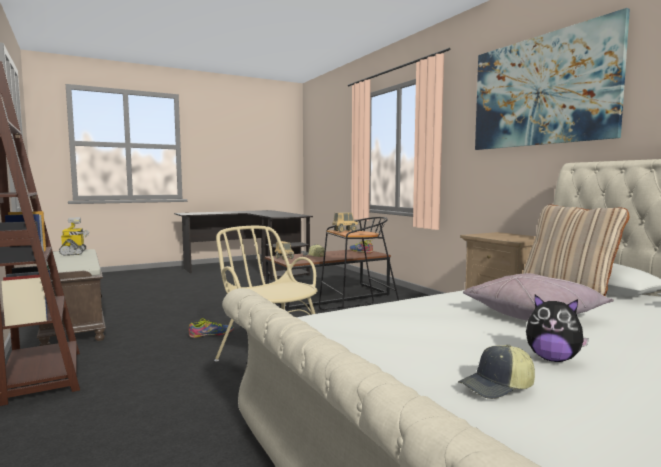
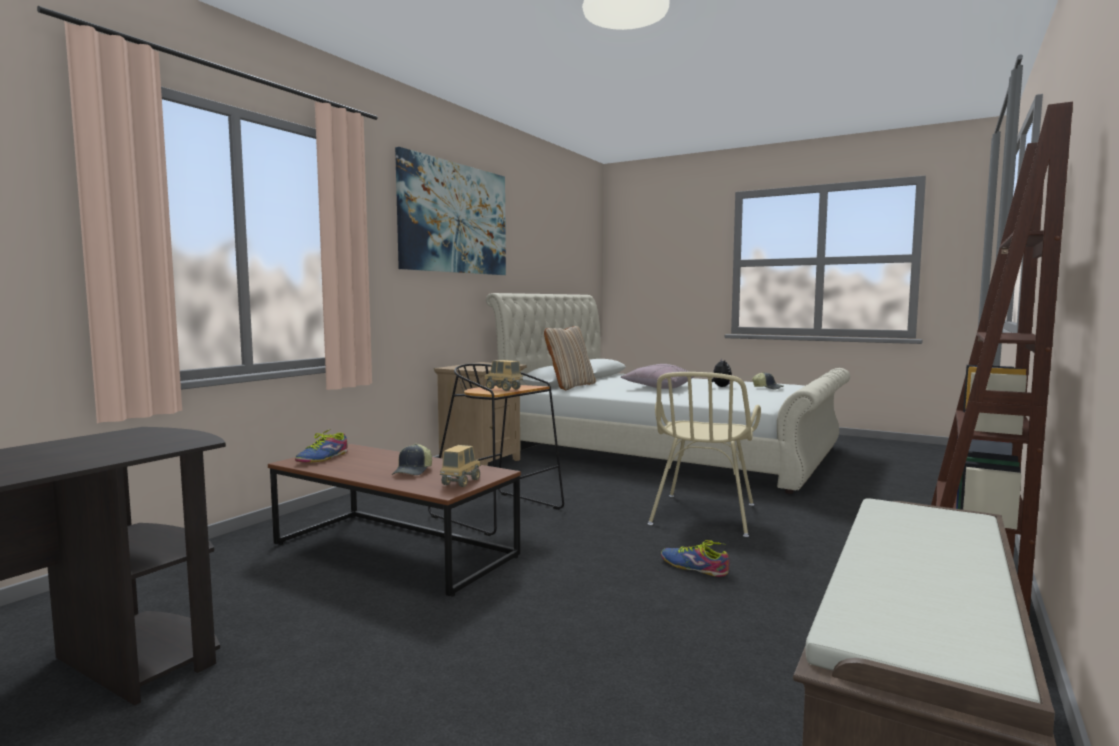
camera: 120 degrees left, 0 degrees up
toy robot [59,217,89,256] -> none

